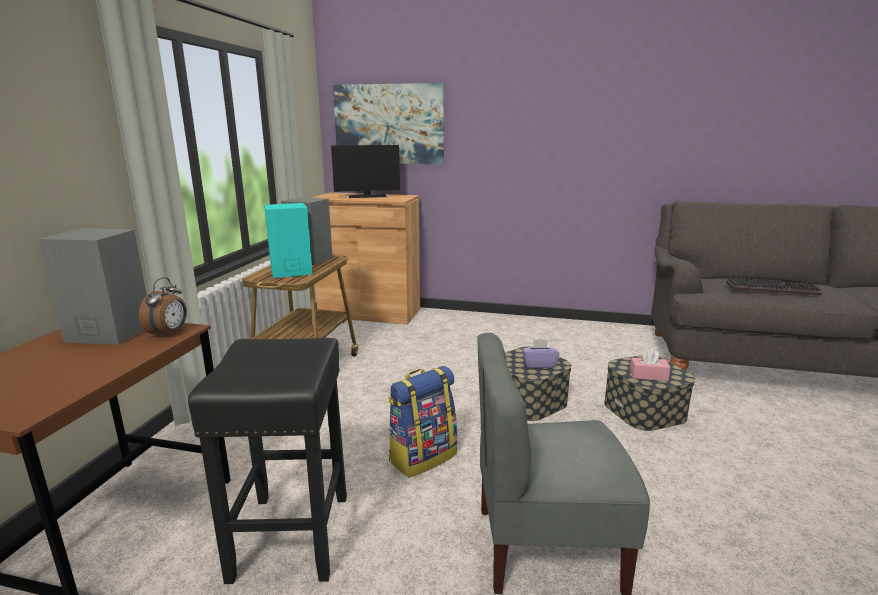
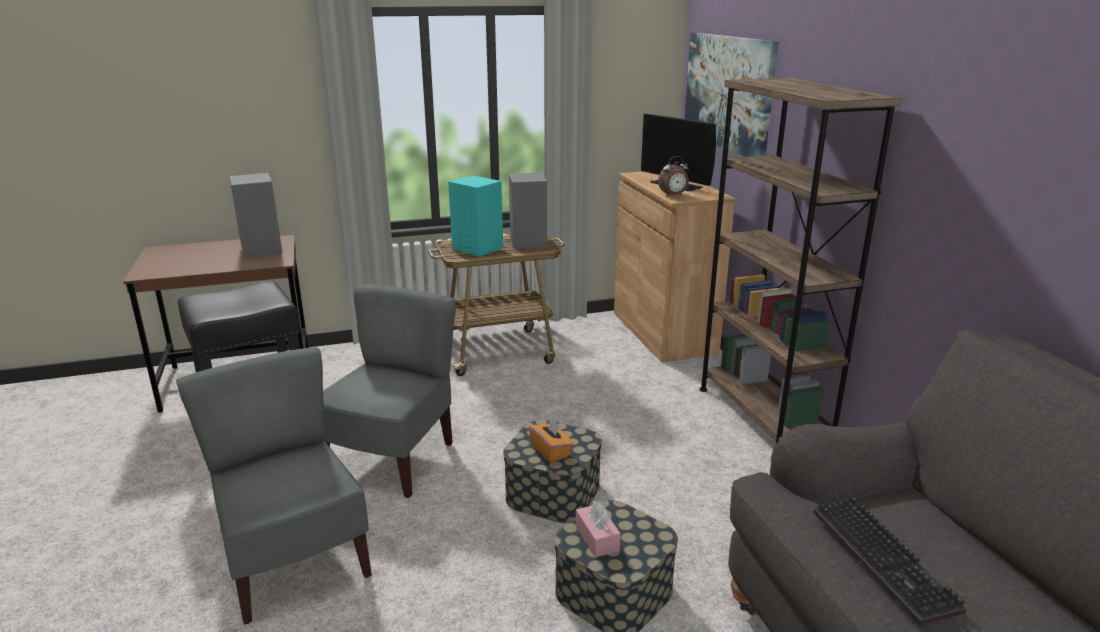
camera: 60 degrees right, 5 degrees up
alarm clock [139,277,187,338] -> alarm clock moved to [658,156,689,196]
backpack [388,366,457,478] -> grey chair [323,284,456,498]
purple tissue box [522,339,559,368] -> orange tissue box [529,418,574,463]
none -> brown bookcase [700,78,902,461]

